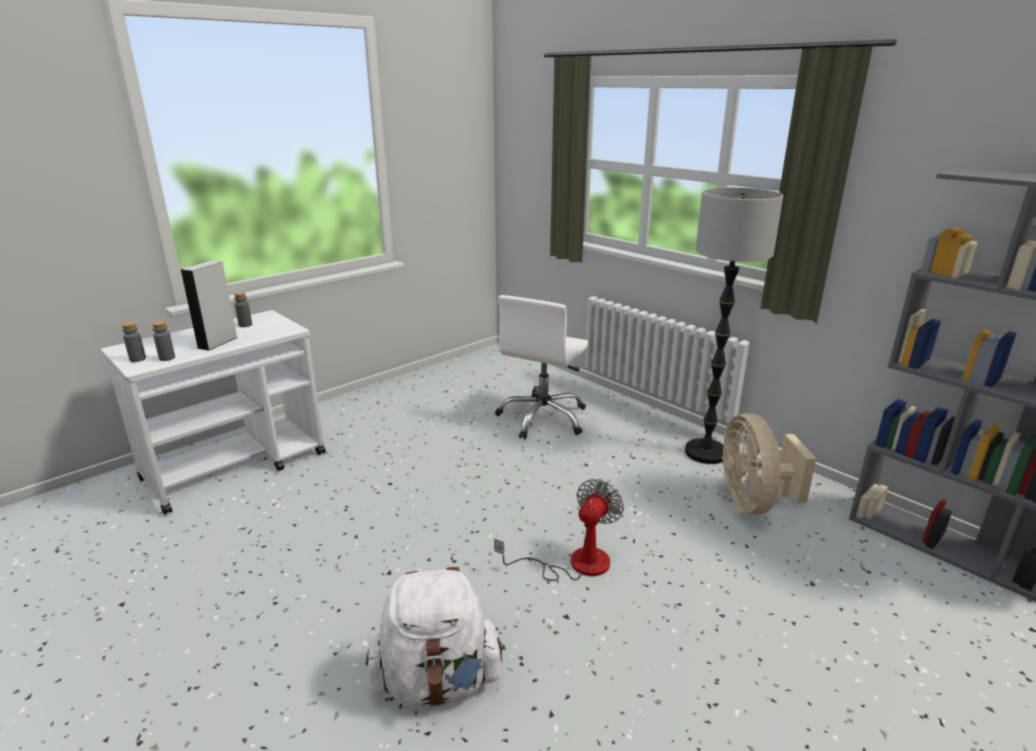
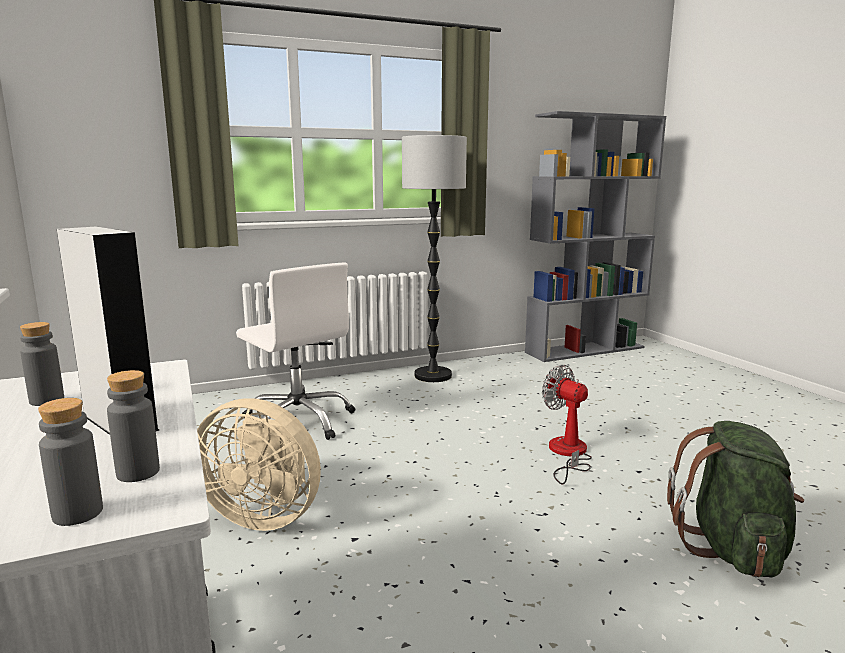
camera: 70 degrees left, 10 degrees down
white backpack [366,567,506,707] -> green backpack [667,421,804,577]
beige fan [722,413,816,515] -> beige fan moved to [197,398,321,531]

